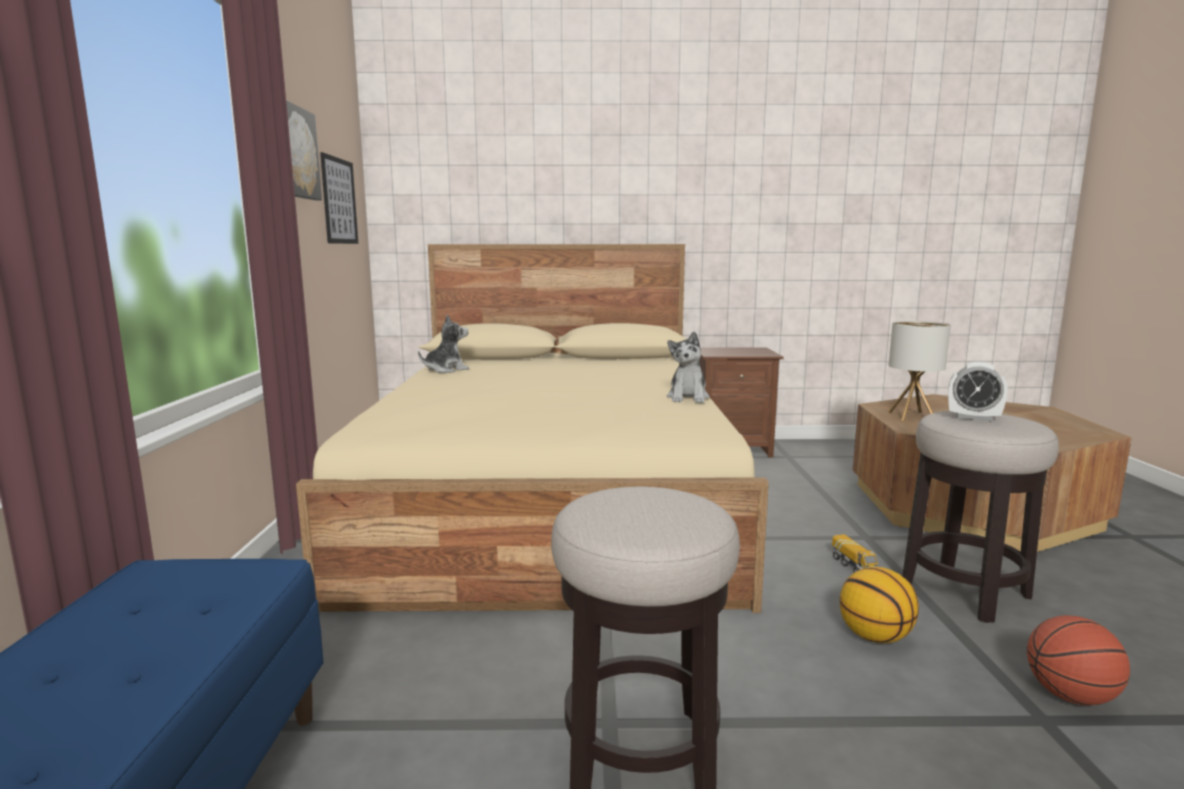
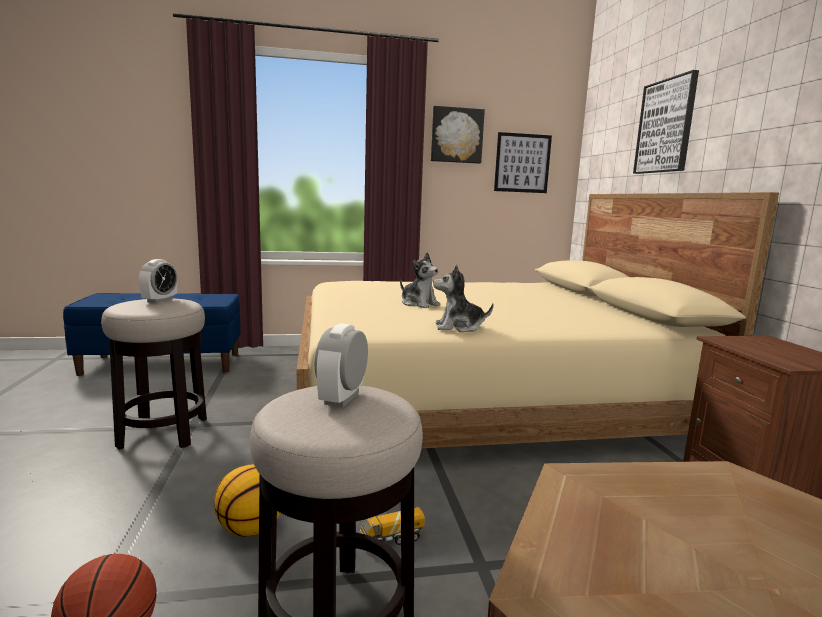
camera: 80 degrees right, 0 degrees up
plush toy [418,314,469,373] -> plush toy moved to [400,252,440,308]
table lamp [888,321,951,421] -> none
none -> alarm clock [139,259,177,303]
none -> picture [633,70,699,174]

